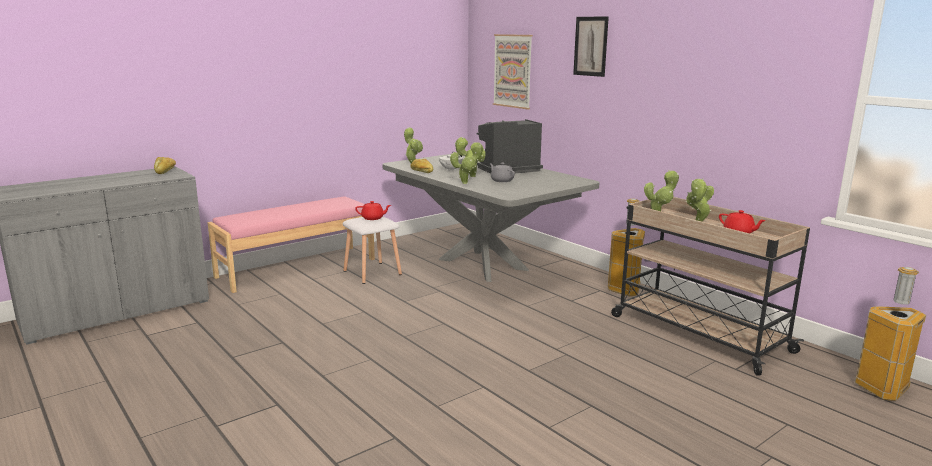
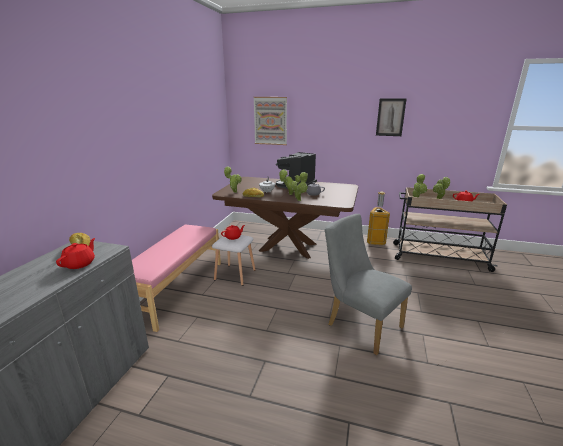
camera: 35 degrees left, 5 degrees up
grey dining table [382,154,600,282] -> brown dining table [212,177,358,259]
picture [573,16,609,77] -> picture moved to [376,98,406,136]
trash can [855,267,926,401] -> none
none -> red teapot [56,238,95,269]
none -> grey chair [325,214,412,355]

